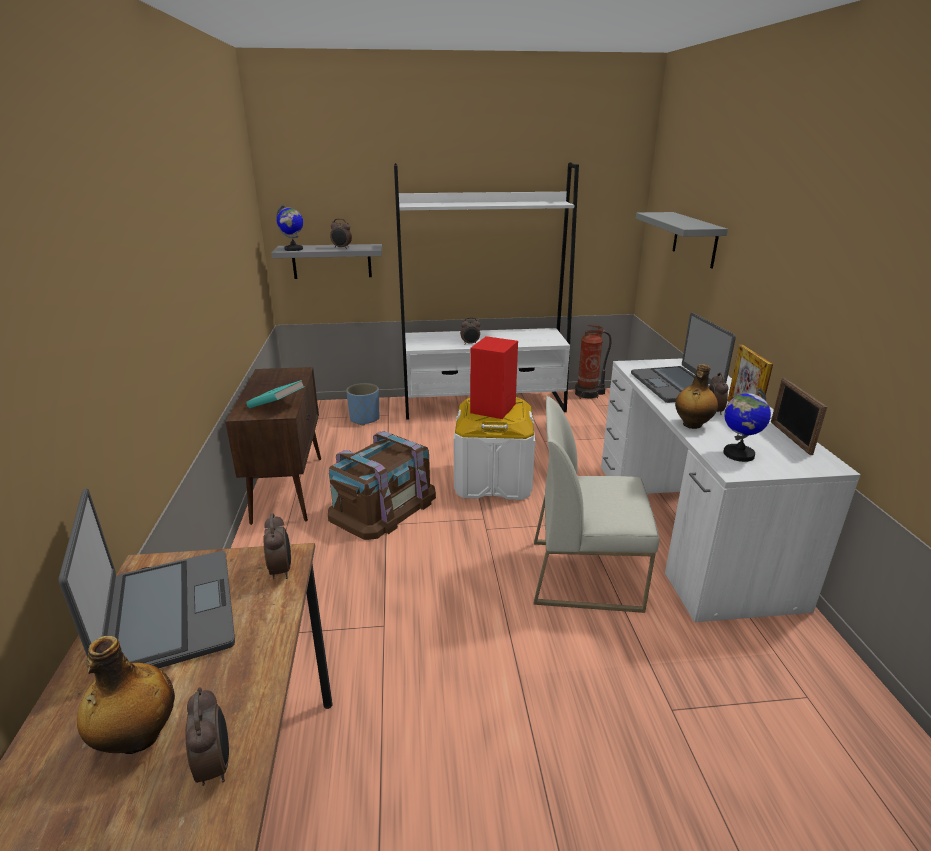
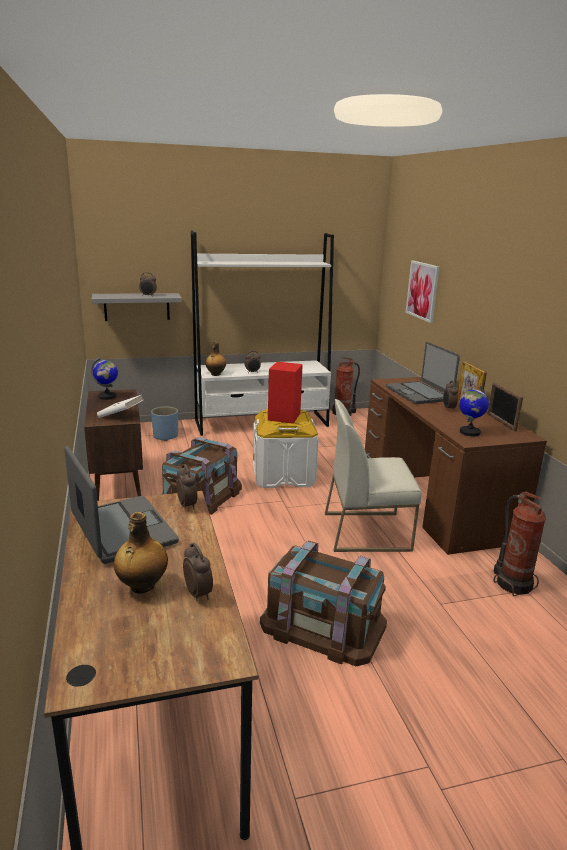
camera: 10 degrees left, 5 degrees down
turquoise book [246,380,305,408] -> white book [97,395,143,418]
globe [276,204,303,251] -> globe moved to [91,357,118,400]
white desk [601,358,861,622] -> brown desk [365,377,547,555]
grey shelf [636,212,728,268] -> picture [406,261,440,323]
bottle [675,364,718,429] -> bottle moved to [205,342,226,376]
none -> brown storage box [260,541,387,666]
none -> fire extinguisher [493,492,546,596]

